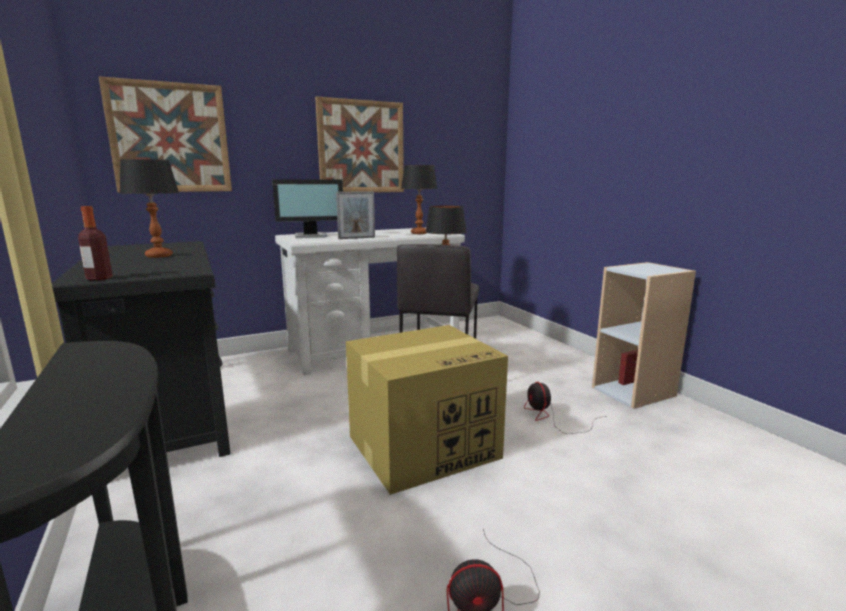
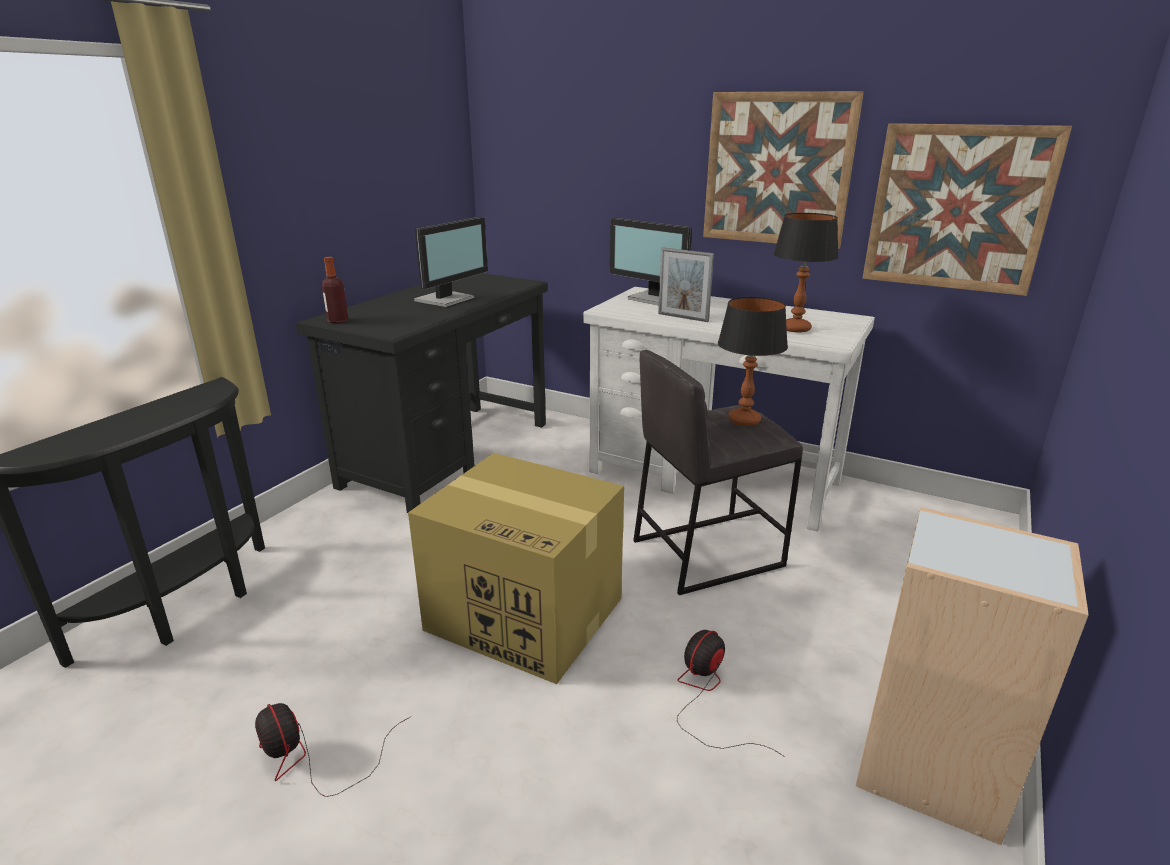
camera: 55 degrees right, 10 degrees up
picture [98,76,232,193] -> picture moved to [862,123,1072,296]
table lamp [119,159,179,258] -> monitor [414,217,488,307]

